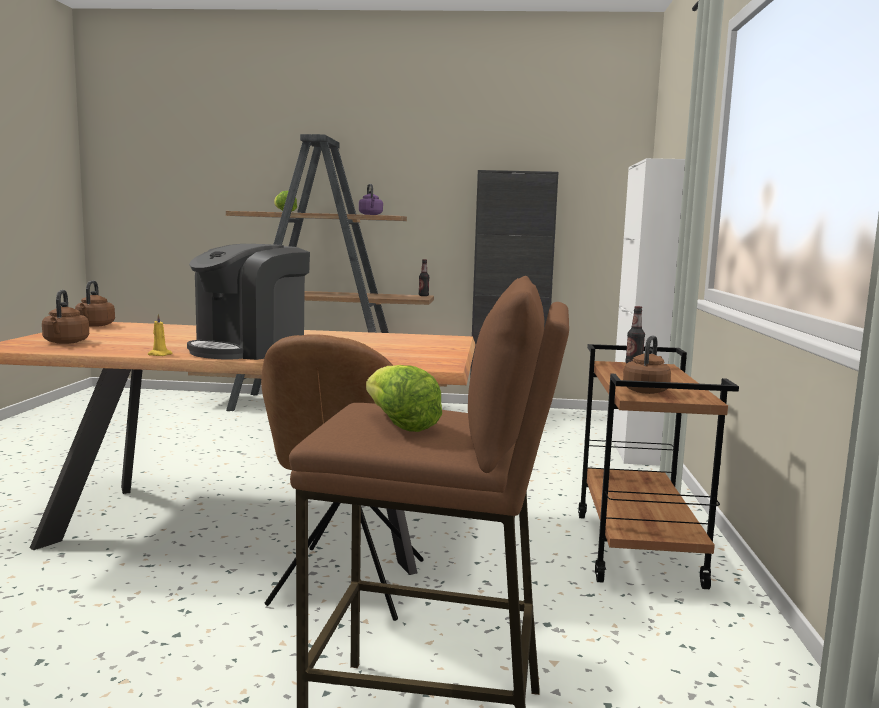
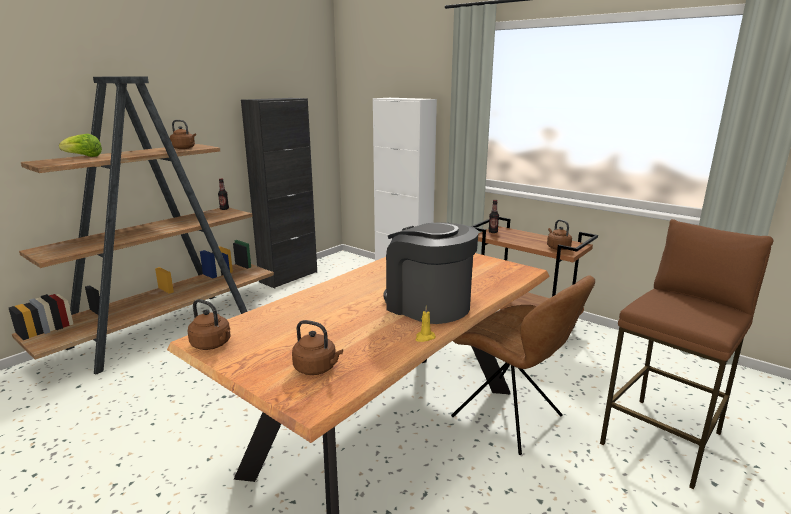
camera: 55 degrees left, 10 degrees up
coffee machine [187,244,310,360] -> coffee machine turned 150 degrees clockwise [384,222,479,324]
purple kettle [359,184,383,215] -> brown kettle [170,120,196,149]
lettuce [366,365,442,432] -> none

